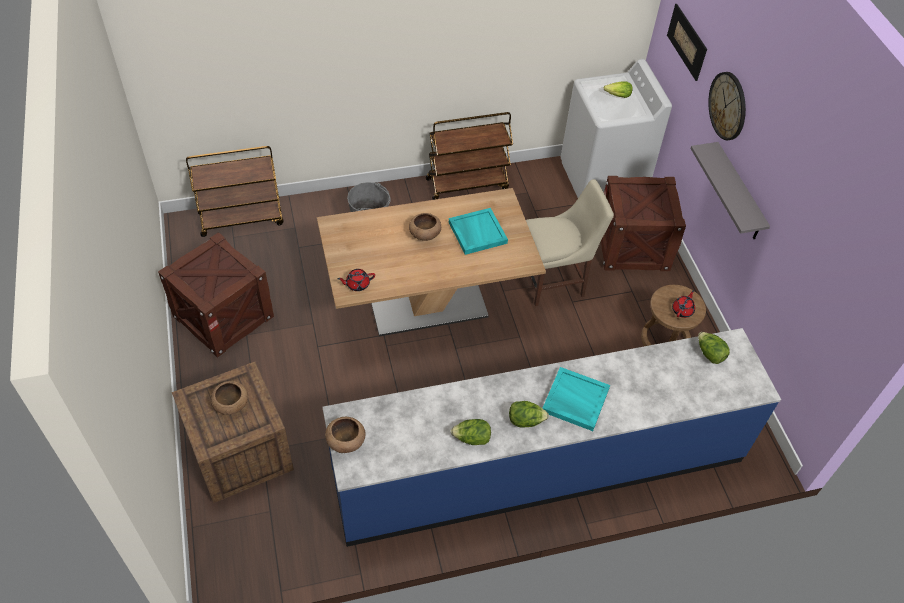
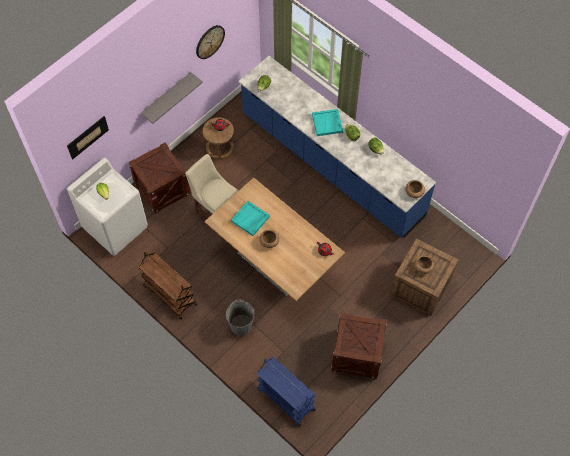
camera: 120 degrees left, 10 degrees up
brown cart [186,146,284,237] -> blue cart [257,357,316,427]
wall clock [708,72,746,140] -> wall clock moved to [196,25,225,59]

